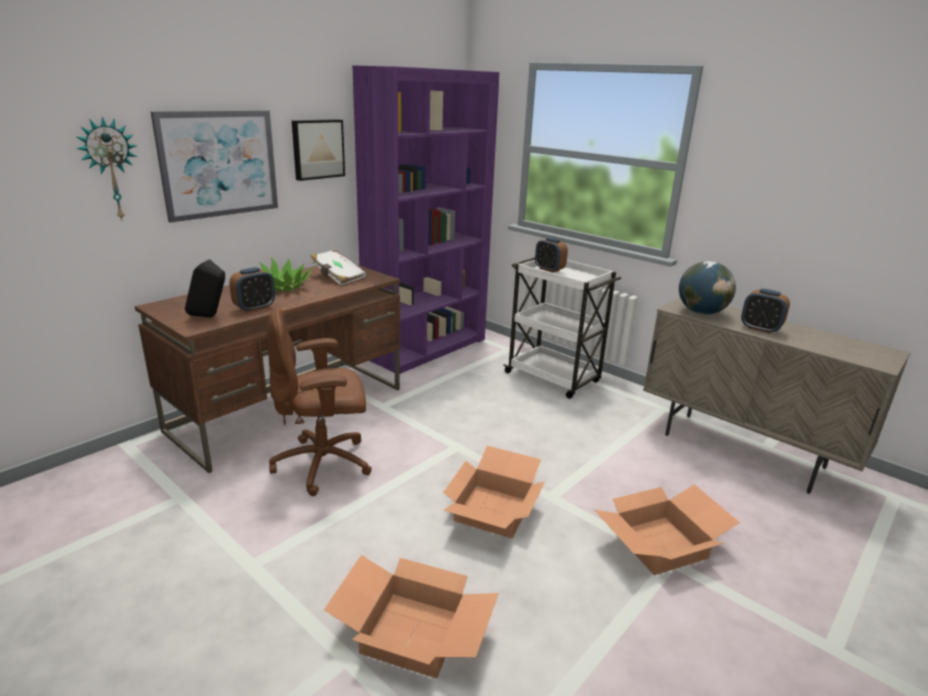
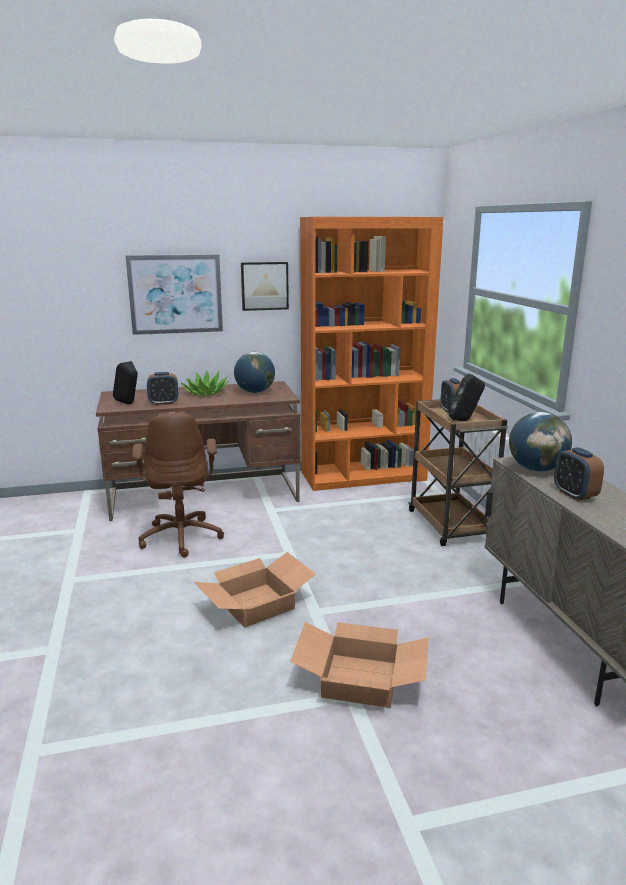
camera: 35 degrees right, 5 degrees down
wall clock [76,117,137,220] -> none
brown office chair [267,308,372,496] -> brown office chair turned 120 degrees counterclockwise [132,413,224,557]
white book [310,250,366,286] -> globe [234,352,275,393]
cardboard box [324,555,499,678] -> none
purple bookcase [352,65,499,374] -> orange bookcase [300,217,443,491]
white cart [503,257,621,399] -> brown cart [408,399,508,546]
none -> black speaker [448,374,485,421]

